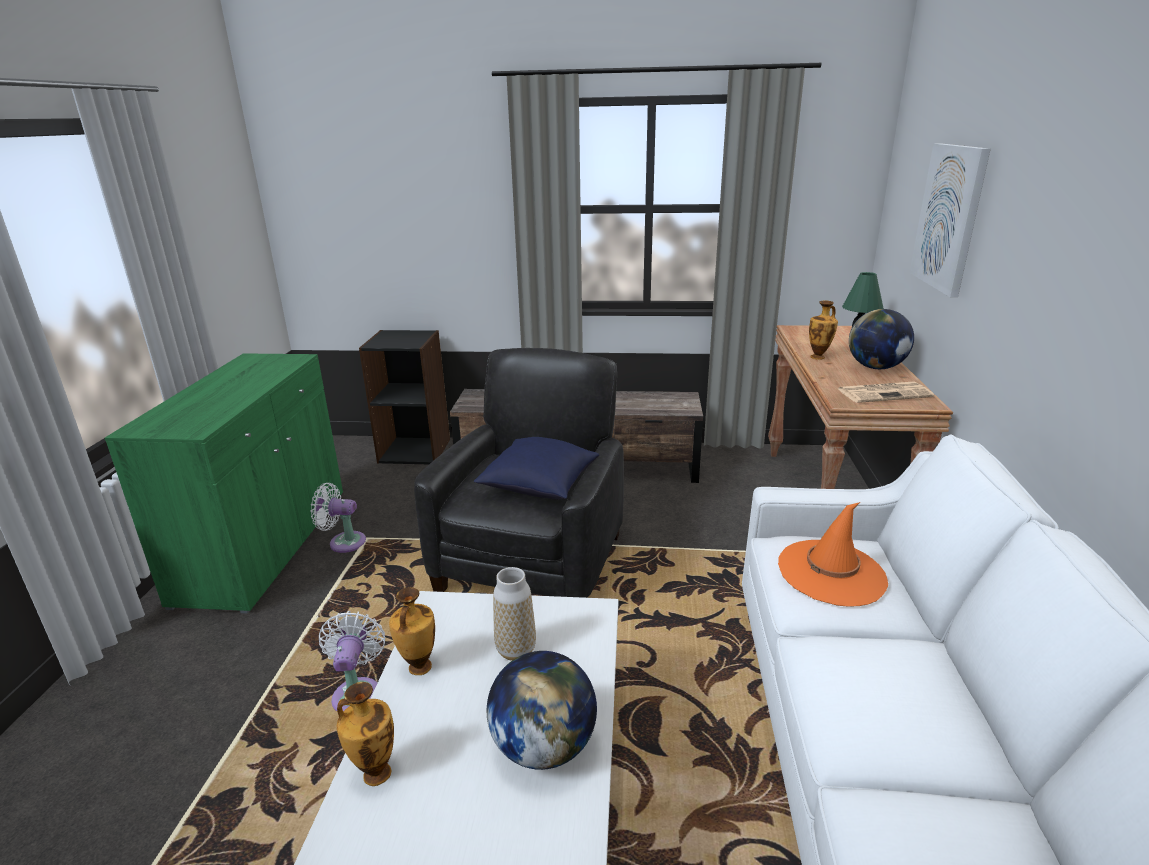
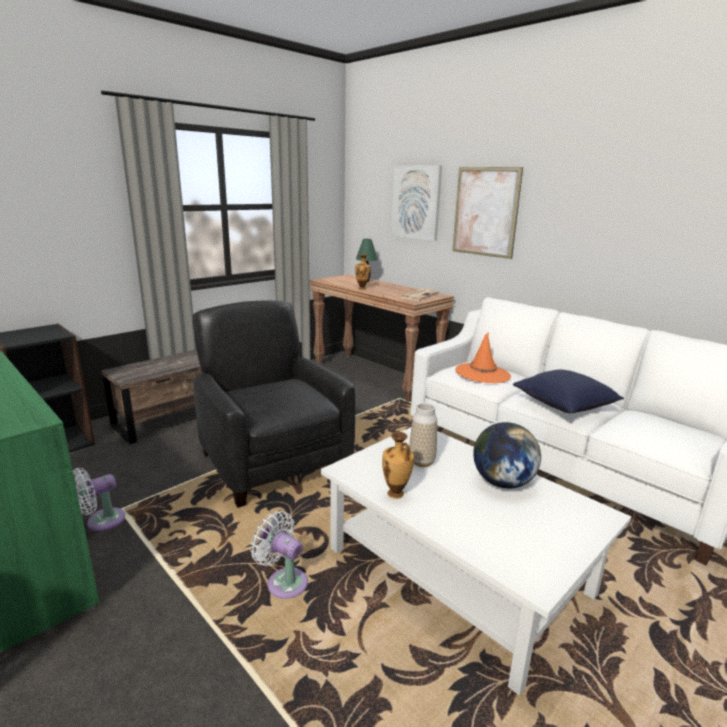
camera: 50 degrees left, 5 degrees down
vase [337,682,394,786] -> none
blue pillow [474,437,600,499] -> blue pillow moved to [513,370,624,413]
globe [849,309,914,369] -> none
none -> picture [452,167,523,259]

